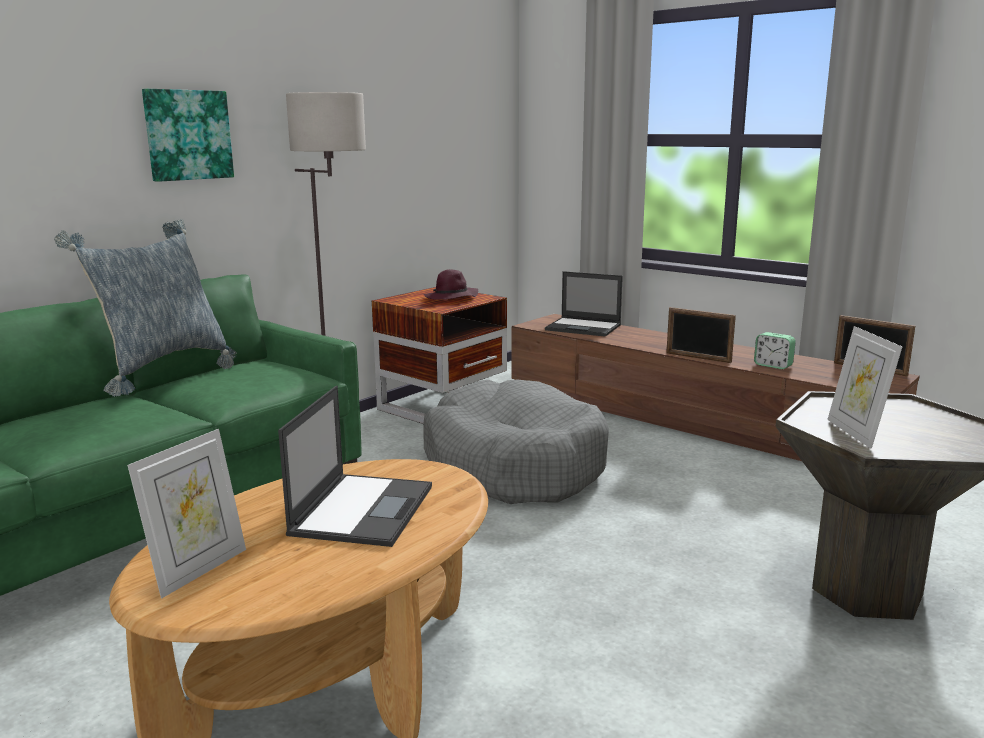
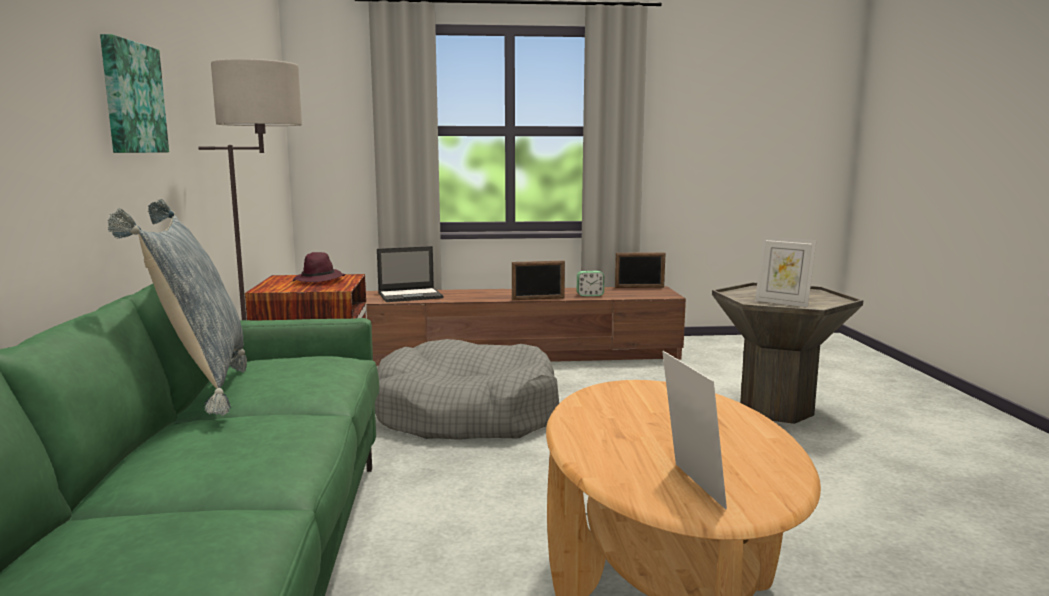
camera: 45 degrees left, 5 degrees down
laptop [278,386,432,547] -> none

